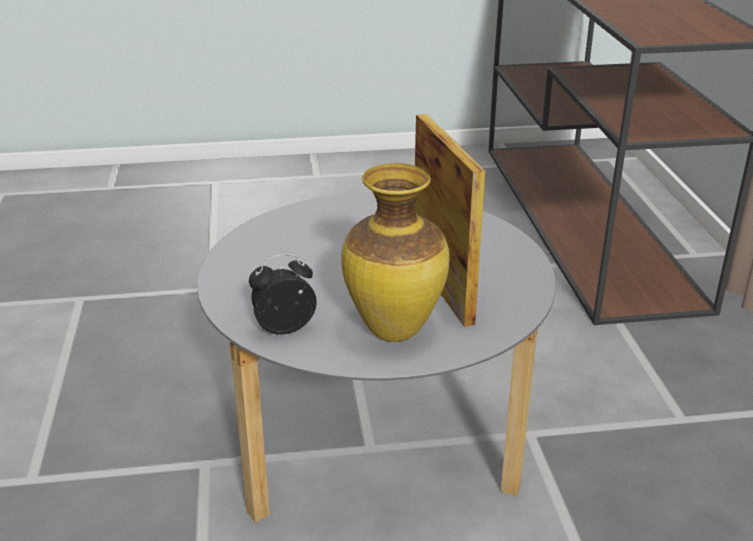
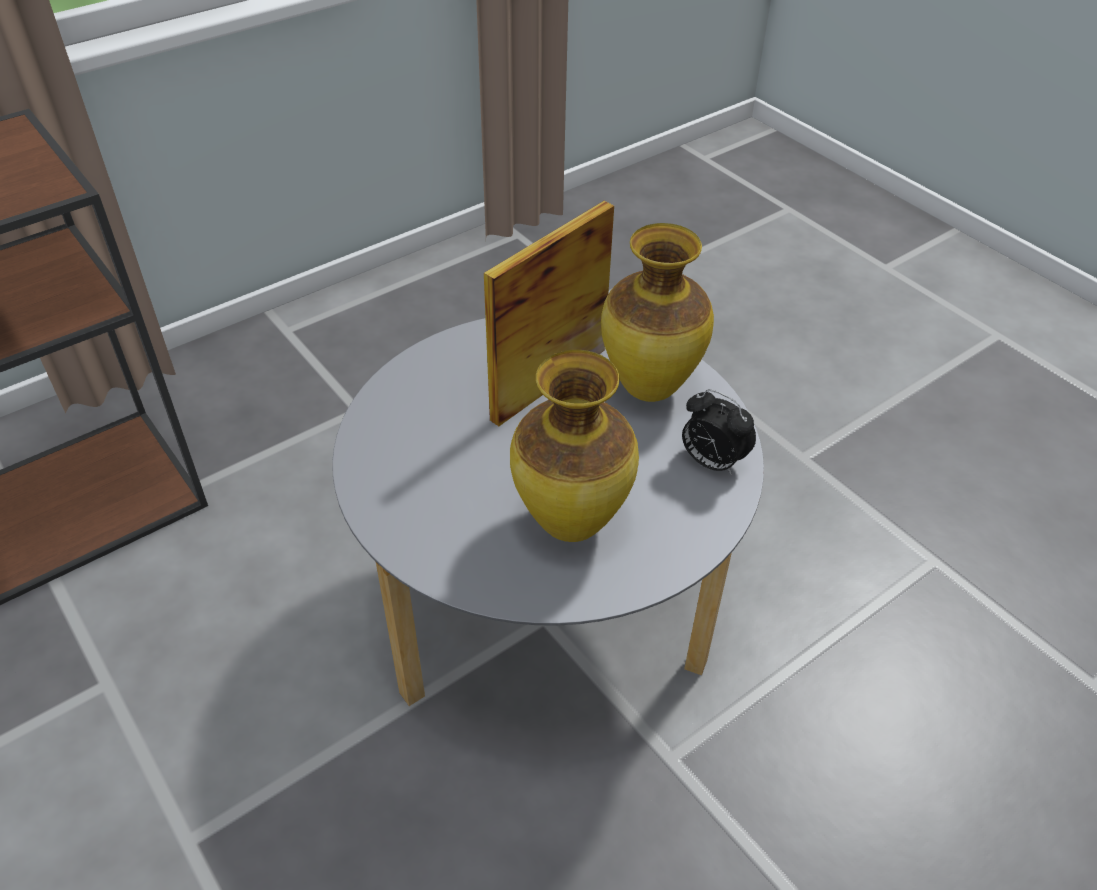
camera: 120 degrees left, 15 degrees up
none -> vase [510,350,639,542]

